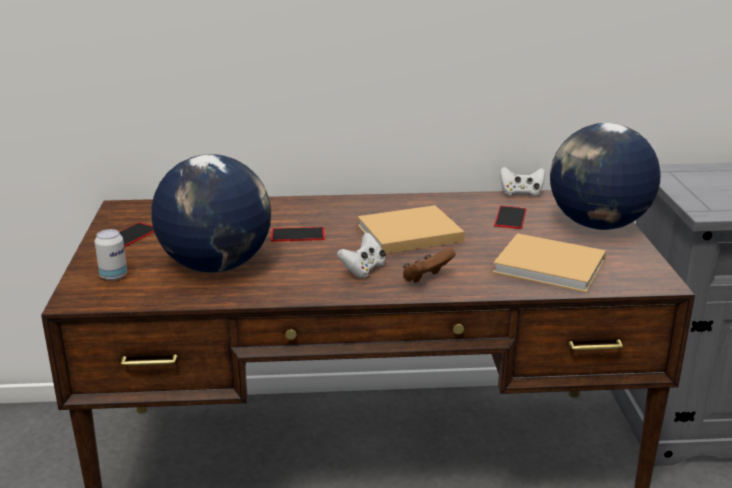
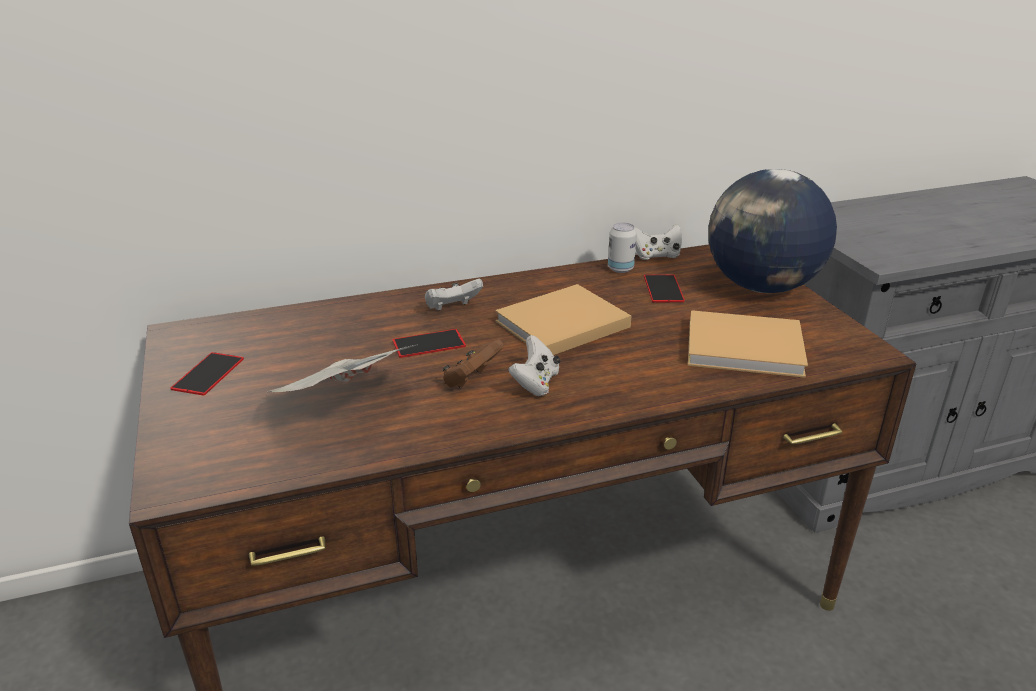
camera: 15 degrees left, 5 degrees up
can [95,229,127,281] -> can moved to [608,222,637,273]
globe [151,154,271,273] -> newspaper [266,344,418,393]
brown game controller [403,248,456,283] -> brown game controller moved to [442,339,504,388]
none -> white game controller [425,279,483,311]

